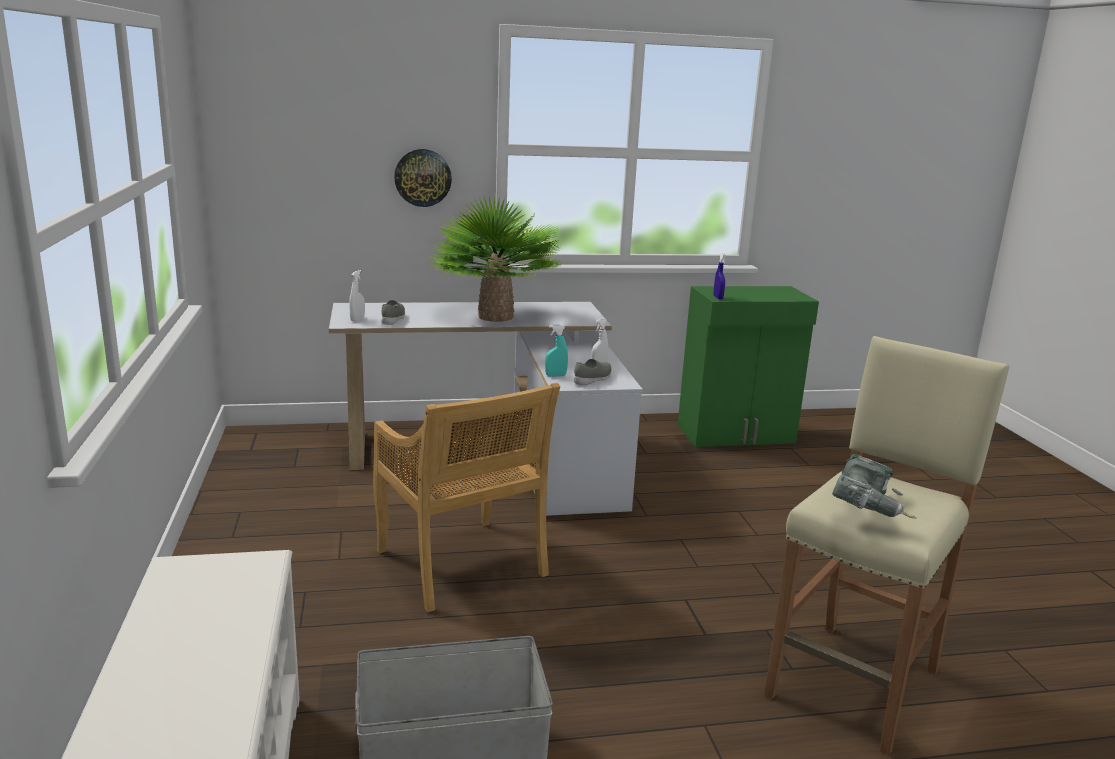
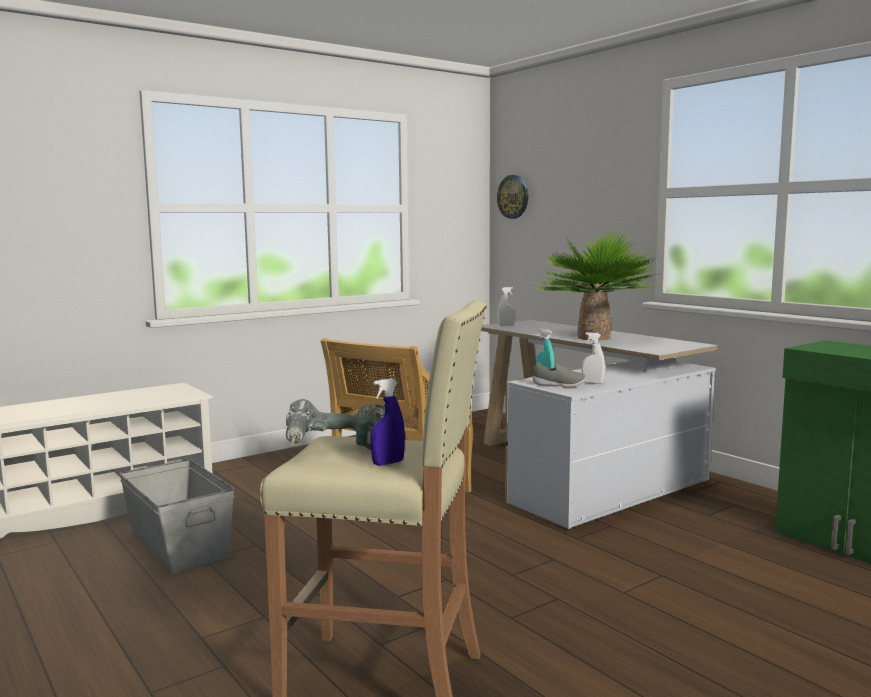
camera: 65 degrees right, 10 degrees down
grey shoe [381,300,405,325] -> none
wall clock [394,149,452,207] -> wall clock moved to [497,175,529,219]
blue spray bottle [713,253,726,299] -> blue spray bottle moved to [370,378,405,466]

